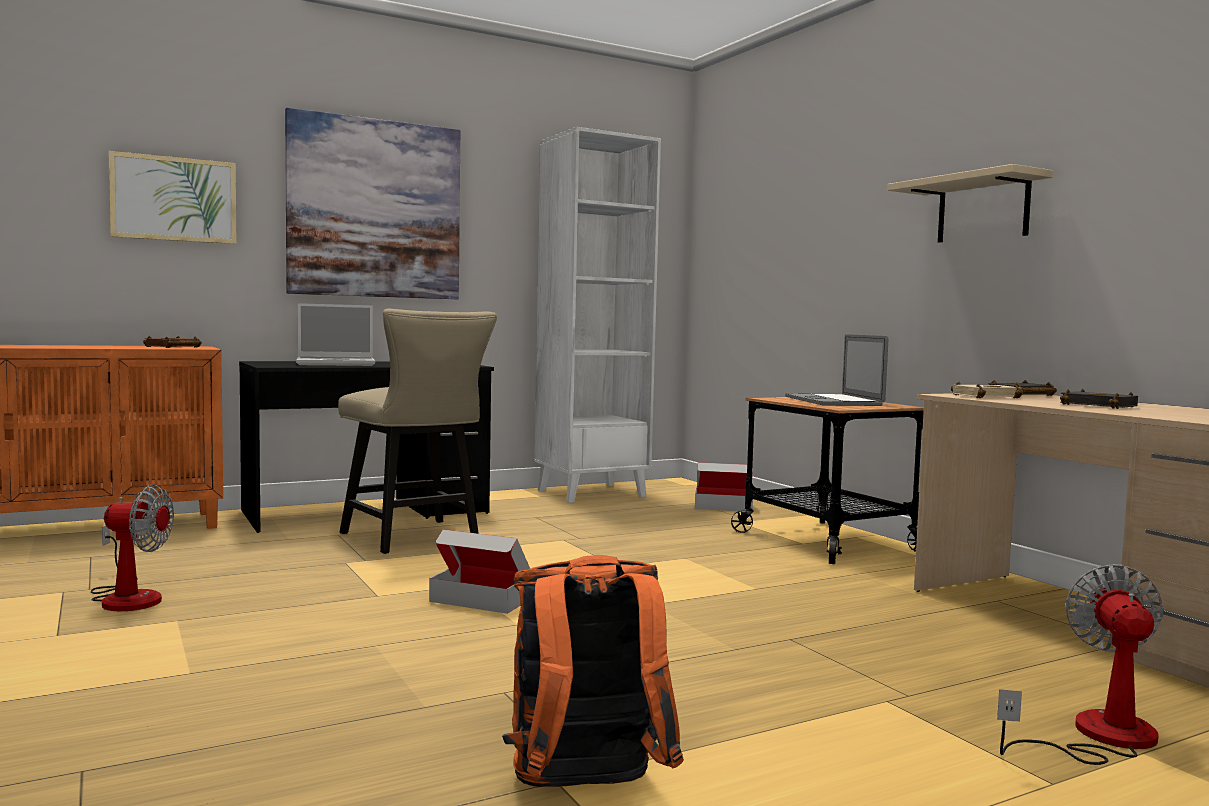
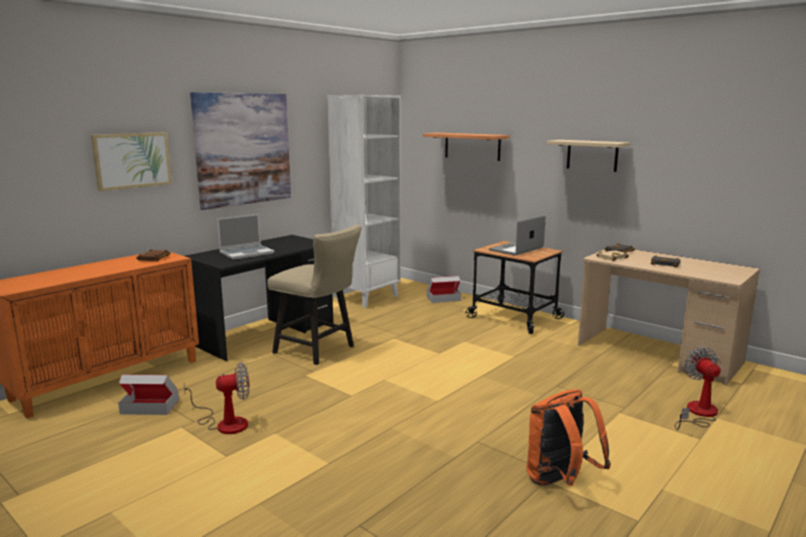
camera: 20 degrees left, 10 degrees up
cardboard box [429,529,530,614] -> cardboard box moved to [118,375,179,415]
laptop [785,334,888,406] -> laptop turned 75 degrees clockwise [489,215,546,256]
none -> shelf [423,133,509,161]

